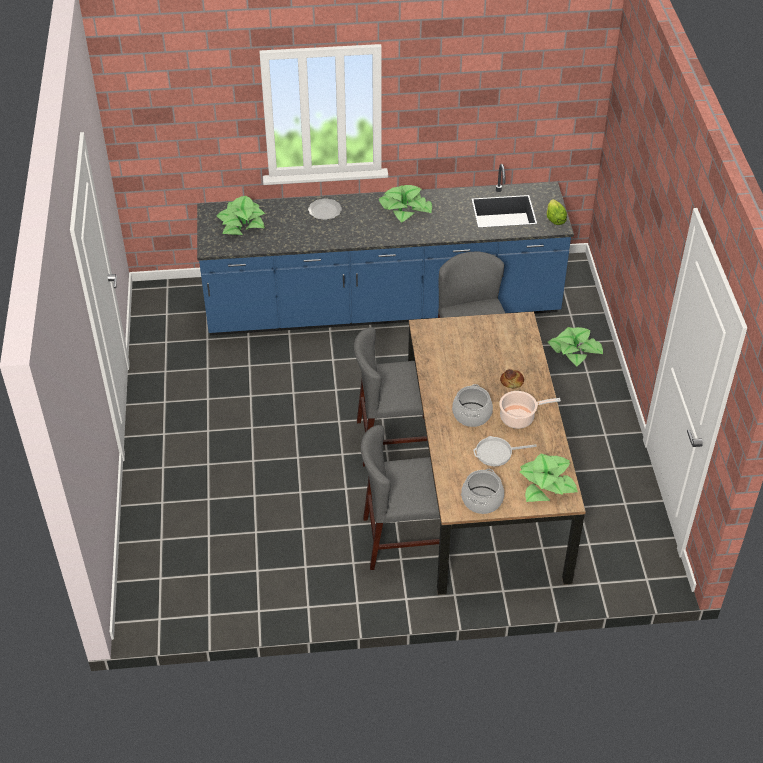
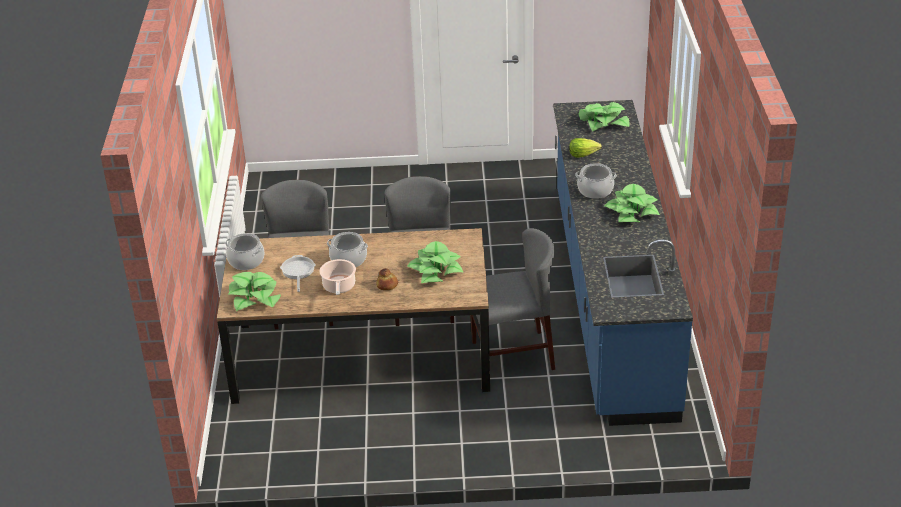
camera: 95 degrees right, 10 degrees down
plate [308,198,342,220] -> none
lettuce [547,199,567,225] -> lettuce moved to [569,138,602,158]
potted plant [548,327,603,366] -> potted plant moved to [407,241,463,283]
none -> cooking pot [575,163,617,199]

